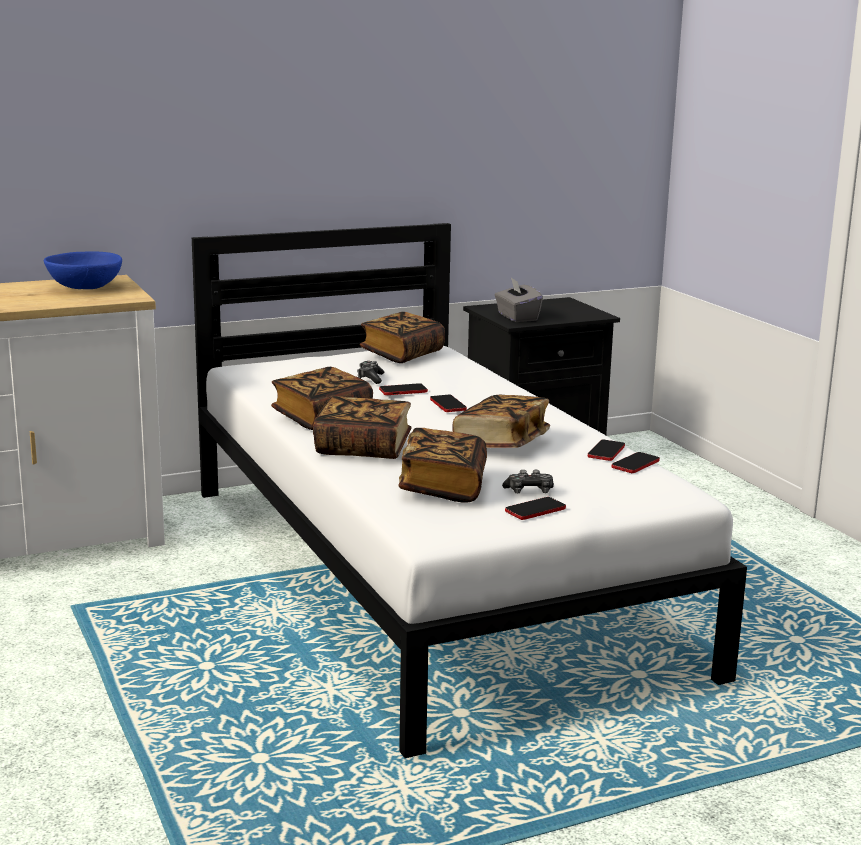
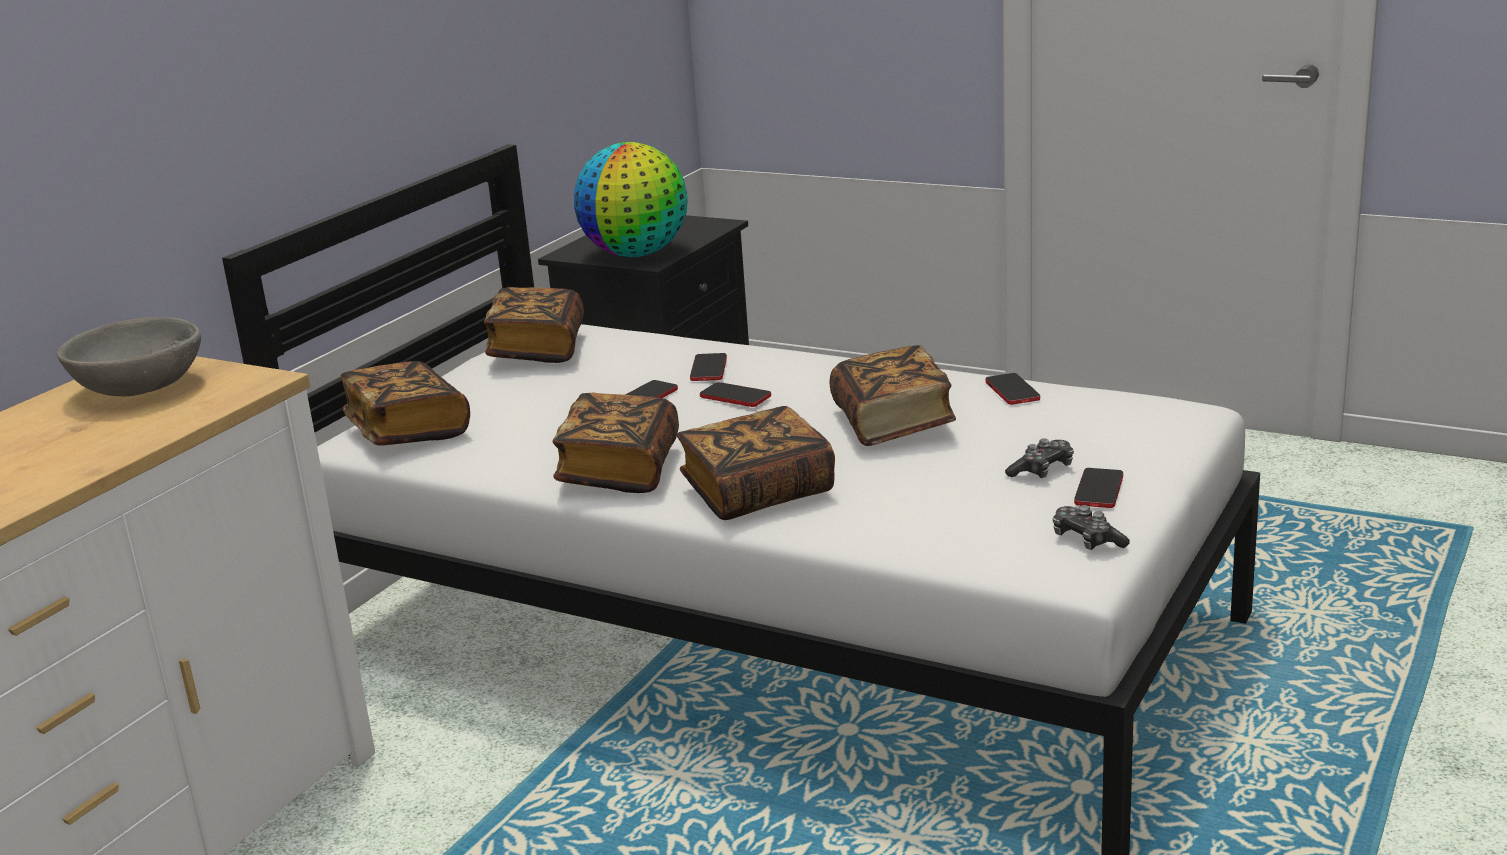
camera: 35 degrees left, 5 degrees up
blue bowl [44,251,122,289] -> grey bowl [57,317,201,396]
game controller [357,361,384,384] -> game controller moved to [1053,505,1130,550]
book [398,428,487,502] -> book moved to [340,361,470,446]
grey tissue box [495,278,543,322] -> globe [574,142,688,257]
phone [612,452,660,473] -> phone moved to [690,353,727,381]

